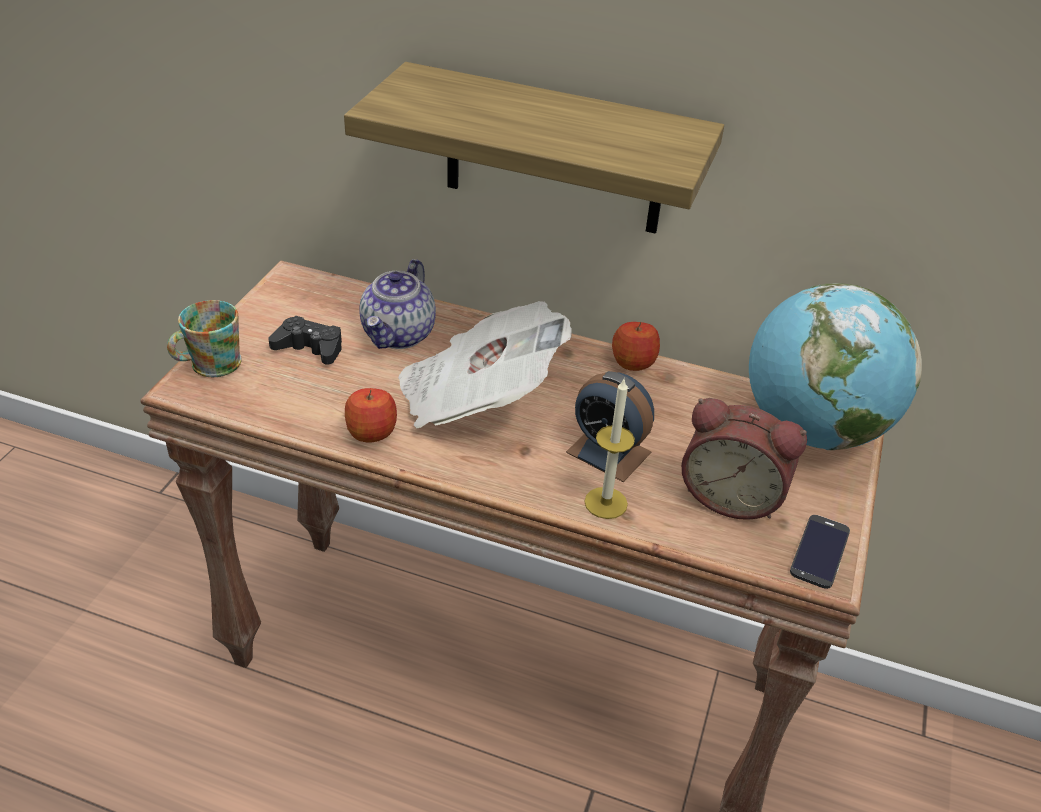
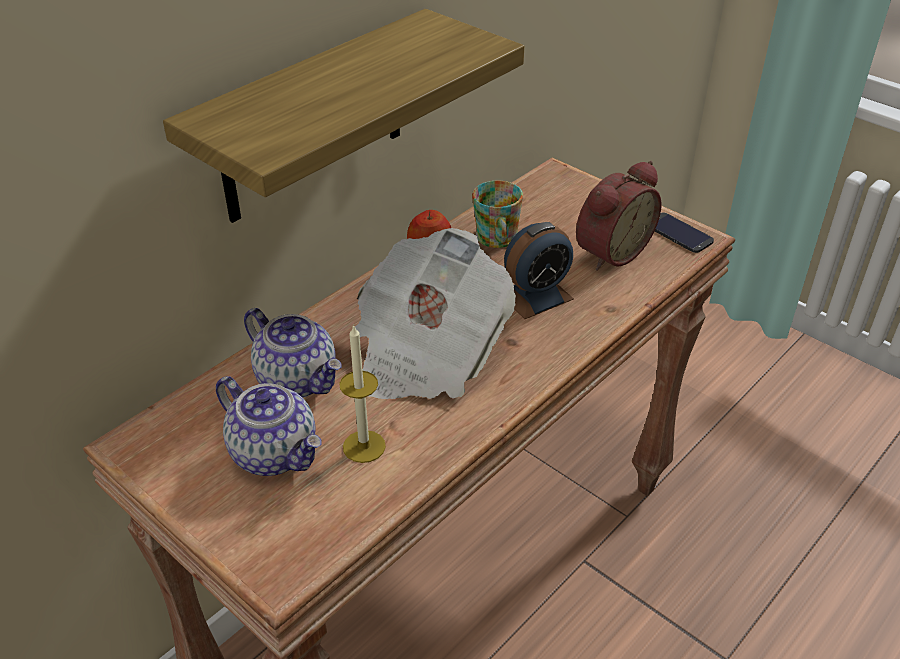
camera: 65 degrees left, 0 degrees up
mug [167,300,241,377] -> mug moved to [472,181,523,248]
black game controller [268,316,342,365] -> teapot [216,376,321,476]
apple [345,388,397,443] -> none
candle [584,379,635,519] -> candle moved to [339,324,386,463]
globe [749,283,922,450] -> none

